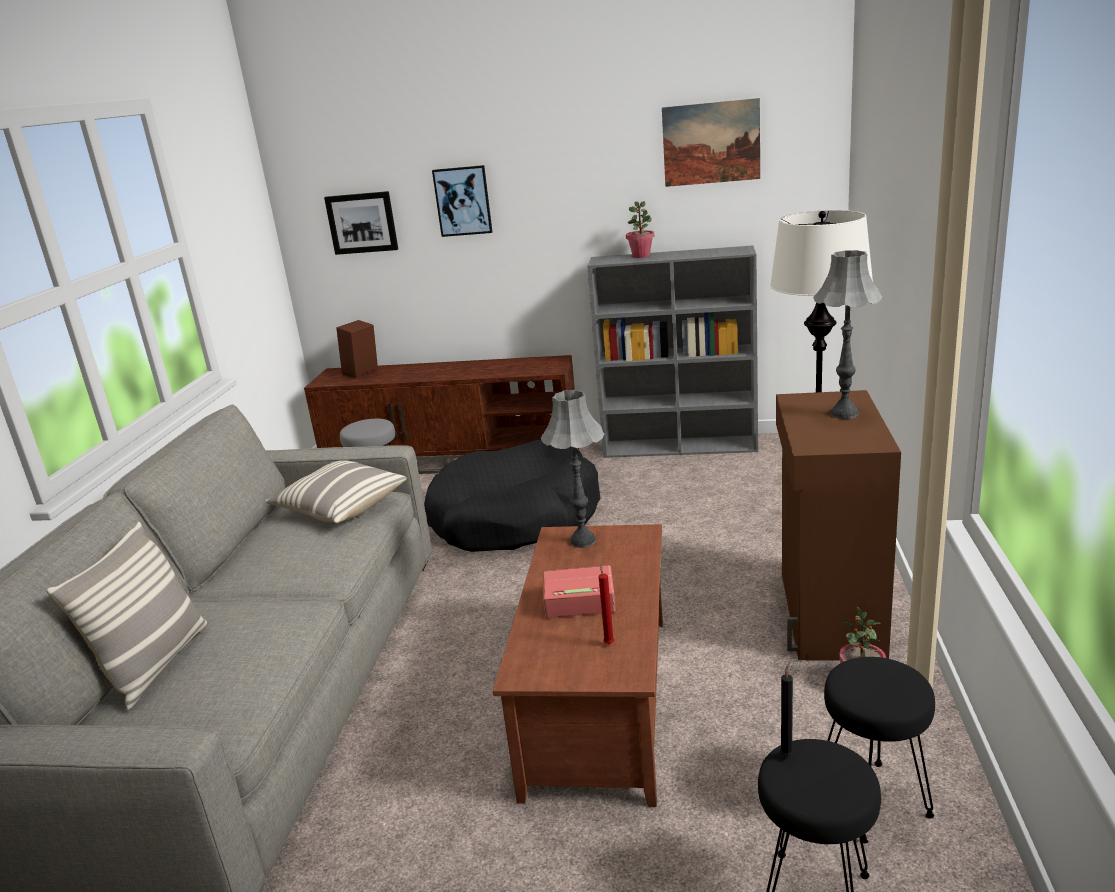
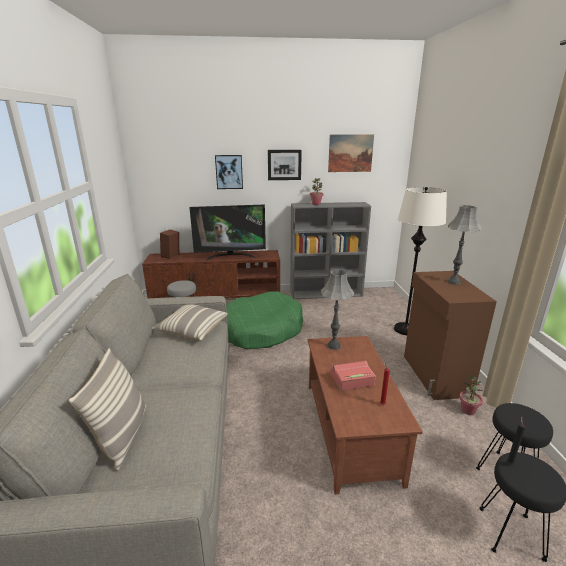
camera: 15 degrees left, 0 degrees up
picture [324,191,398,255] -> picture moved to [268,150,302,180]
black dog bed [424,440,601,552] -> green dog bed [226,291,303,349]
none -> television [189,205,266,261]

